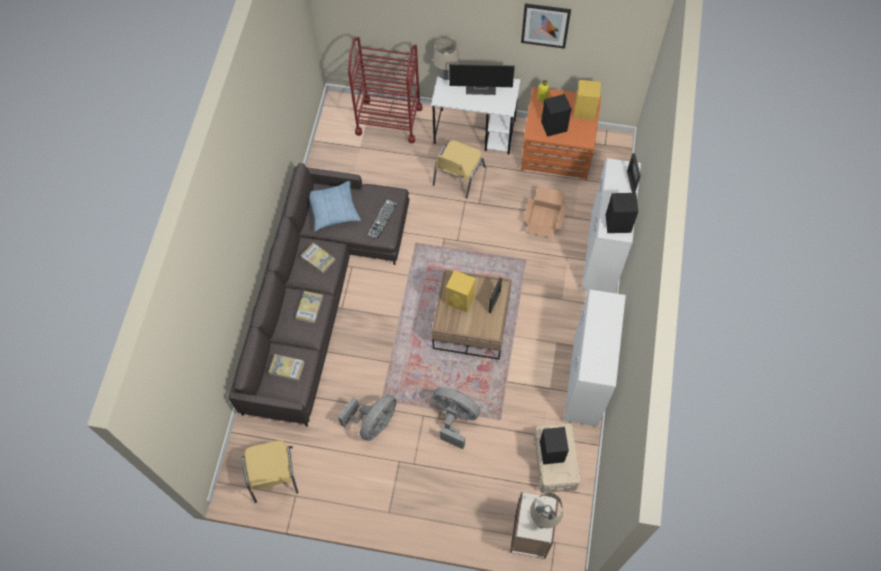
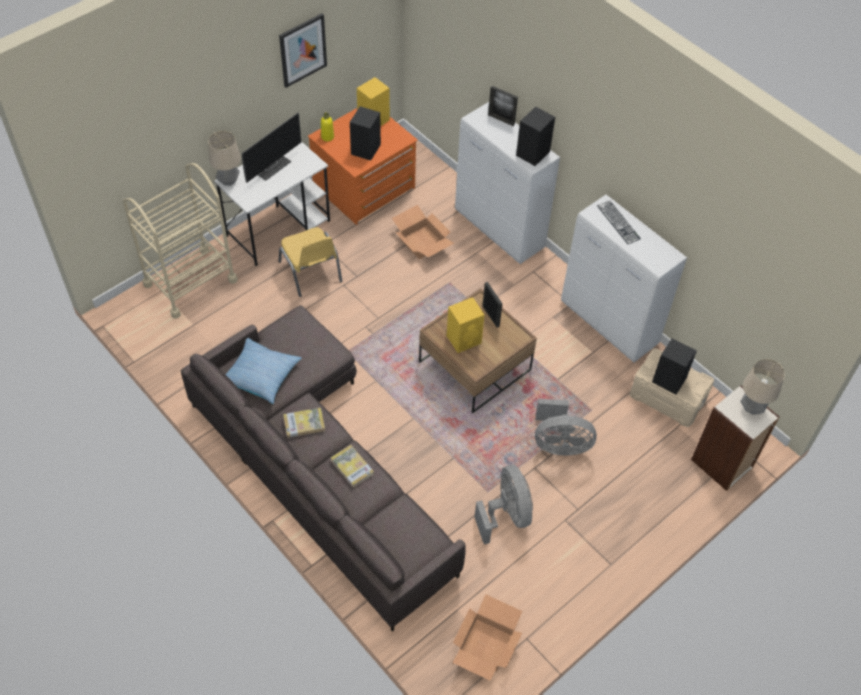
camera: 55 degrees left, 10 degrees down
yellow chair [242,440,299,503] -> cardboard box [452,594,522,681]
book [269,354,305,381] -> none
red cart [348,37,423,143] -> beige cart [123,163,238,319]
keyboard [367,199,397,239] -> keyboard moved to [597,201,641,244]
grey fan [432,387,480,449] -> grey fan turned 150 degrees counterclockwise [535,399,597,456]

